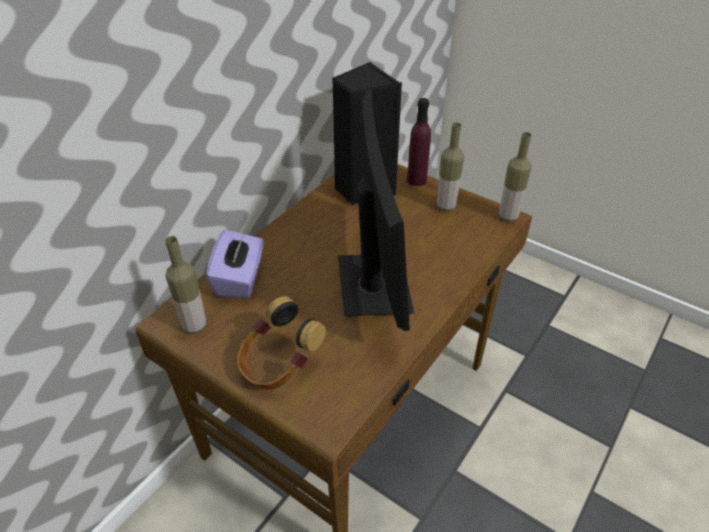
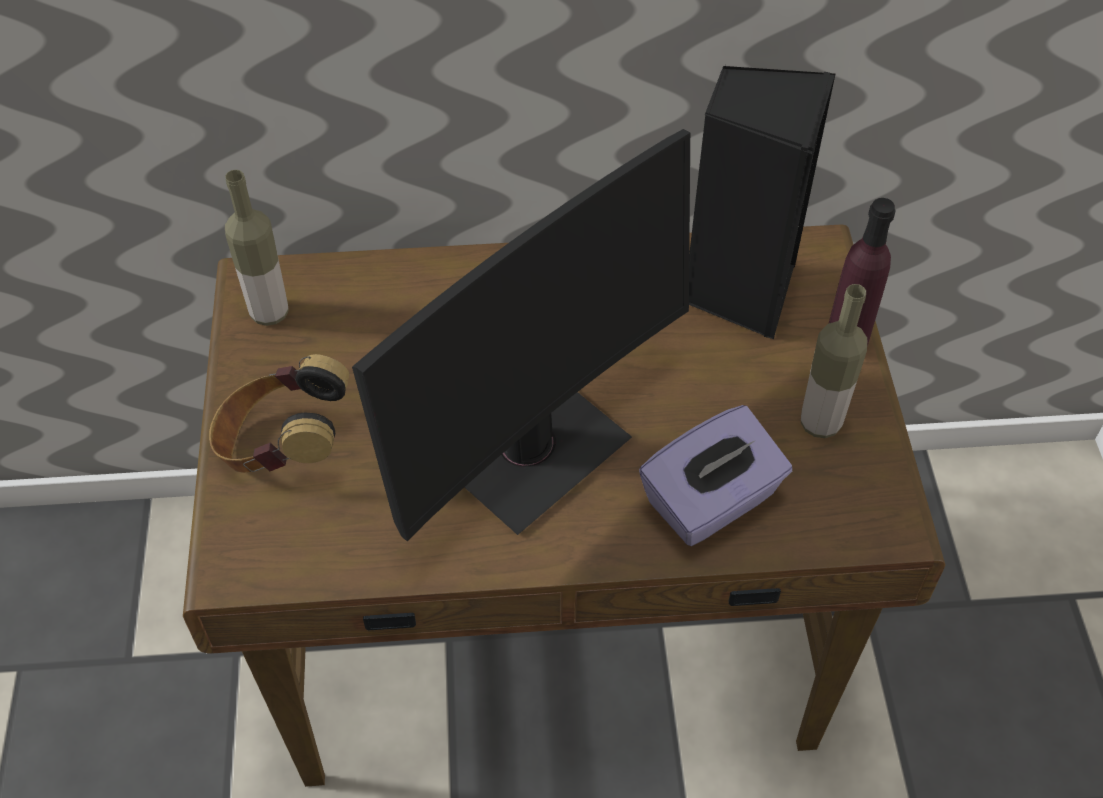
camera: 50 degrees right, 10 degrees up
purple tissue box [206,230,264,298] -> purple tissue box moved to [639,405,792,546]
bottle [499,132,532,222] -> none

